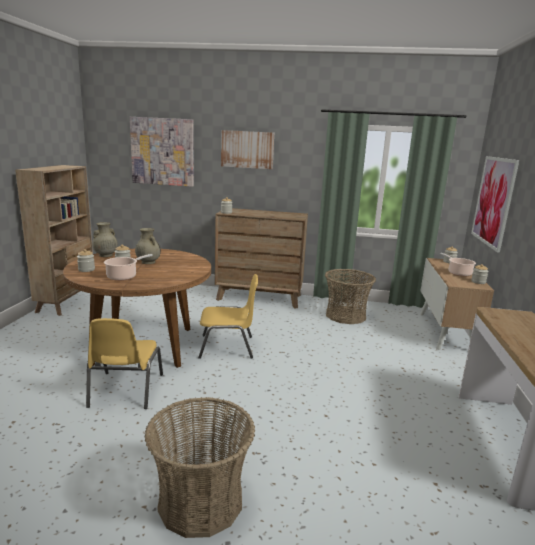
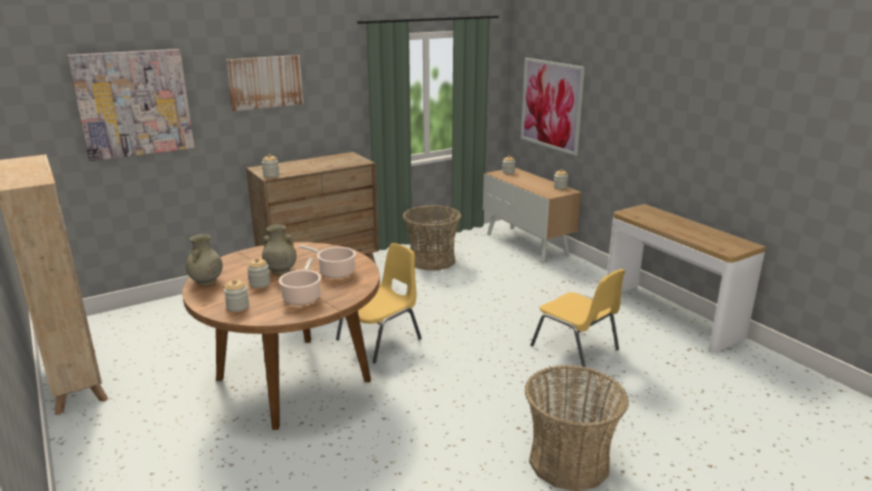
camera: 40 degrees left, 5 degrees up
yellow chair [86,318,163,409] -> yellow chair moved to [531,269,625,367]
cooking pot [440,253,476,277] -> cooking pot moved to [299,245,356,278]

